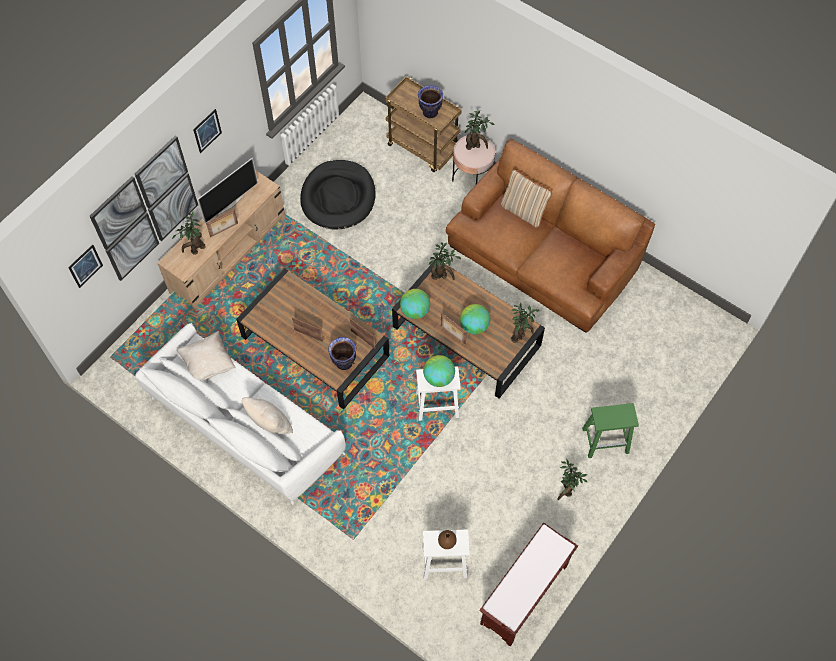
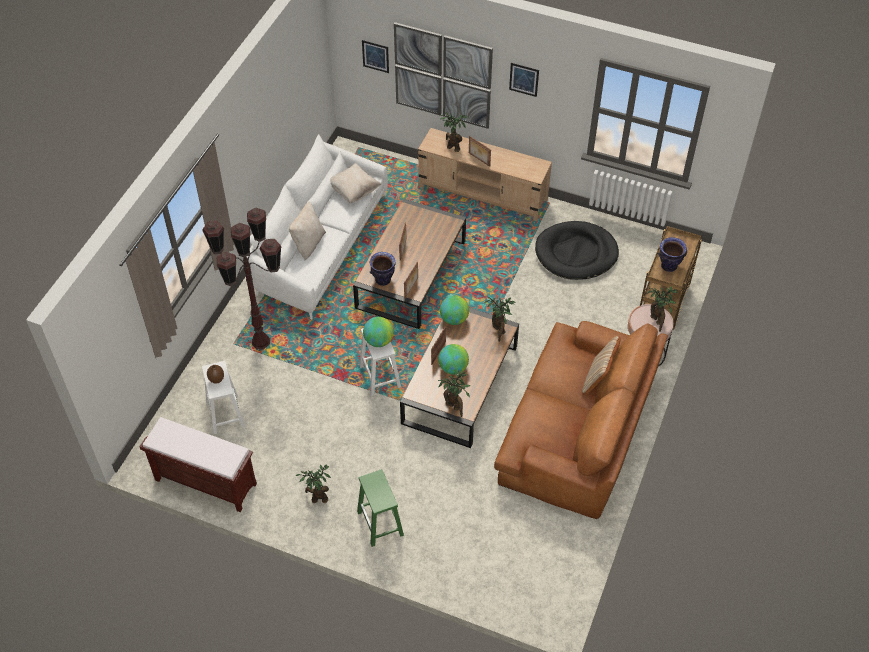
camera: 75 degrees right, 10 degrees down
television [197,158,258,224] -> none
none -> brown floor lamp [202,208,281,349]

